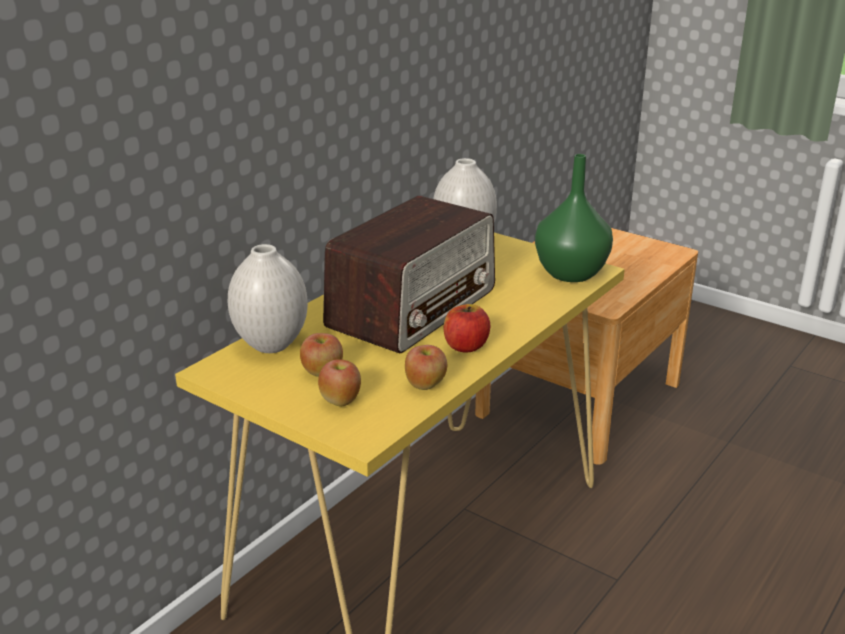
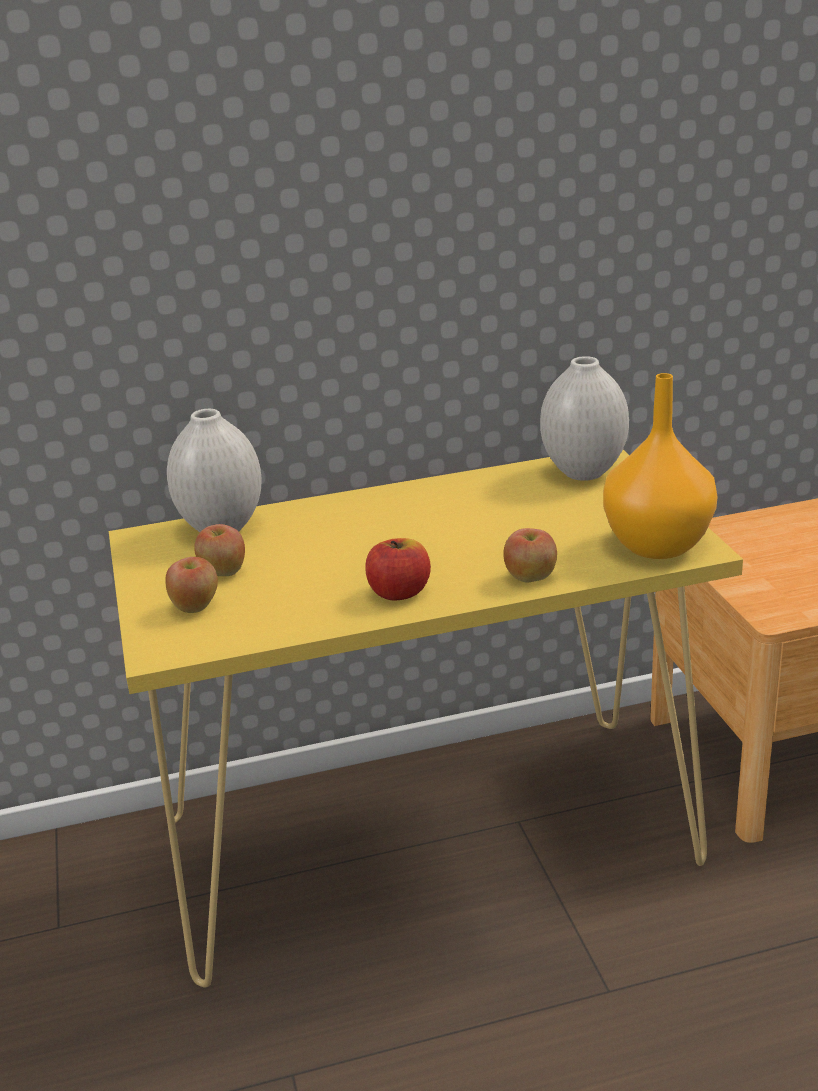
camera: 40 degrees right, 0 degrees up
radio [323,196,495,354] -> none
apple [405,345,447,390] -> apple moved to [503,528,557,583]
green vase [535,154,613,282] -> orange vase [603,373,717,559]

